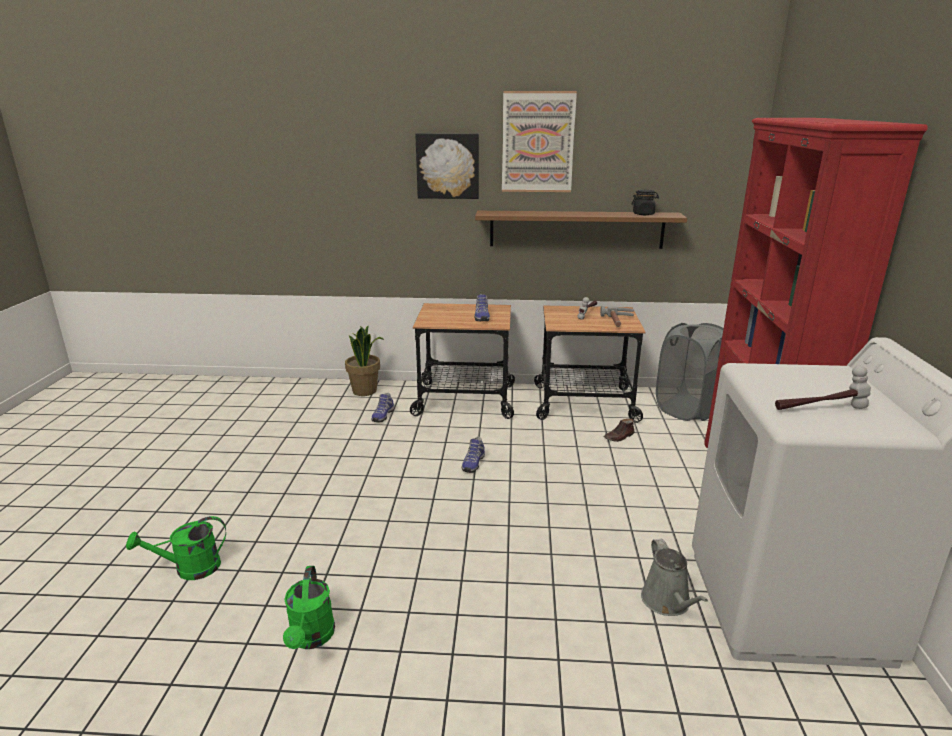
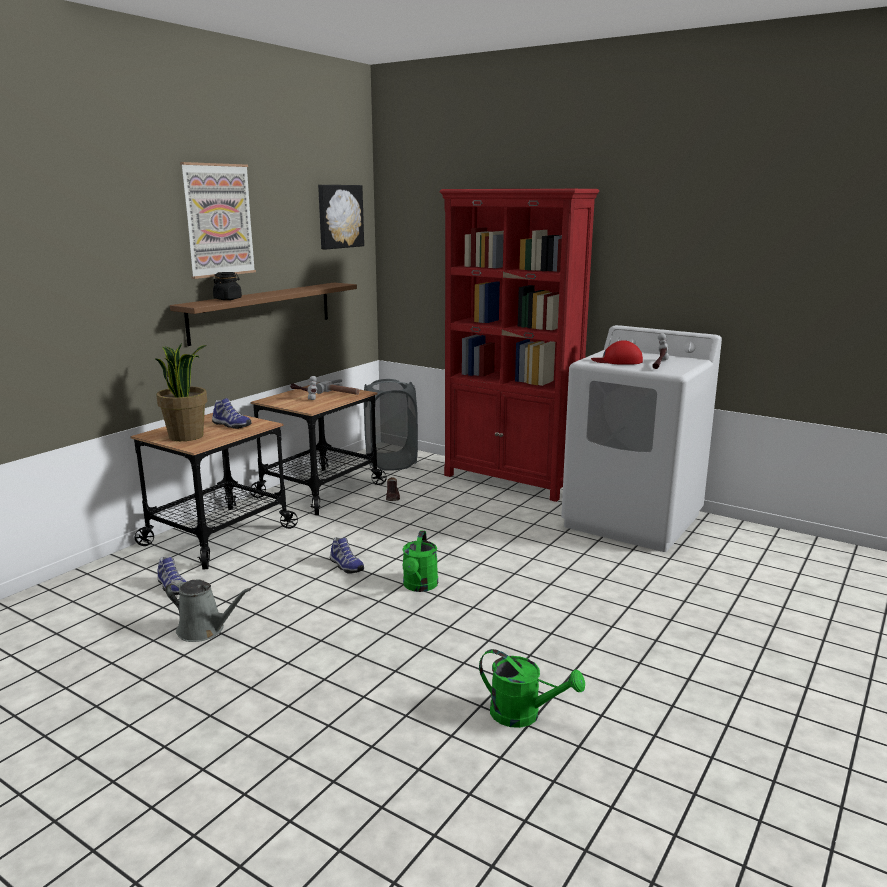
camera: 60 degrees left, 5 degrees down
green watering can [126,516,226,580] -> green watering can moved to [402,531,438,592]
potted plant [345,325,384,396] -> potted plant moved to [155,343,207,441]
picture [415,133,479,199] -> picture moved to [318,185,364,250]
black jar [631,190,659,215] -> black jar moved to [213,272,242,300]
grey watering can [641,539,708,616] -> grey watering can moved to [165,580,251,642]
none -> red cap [591,340,643,365]

